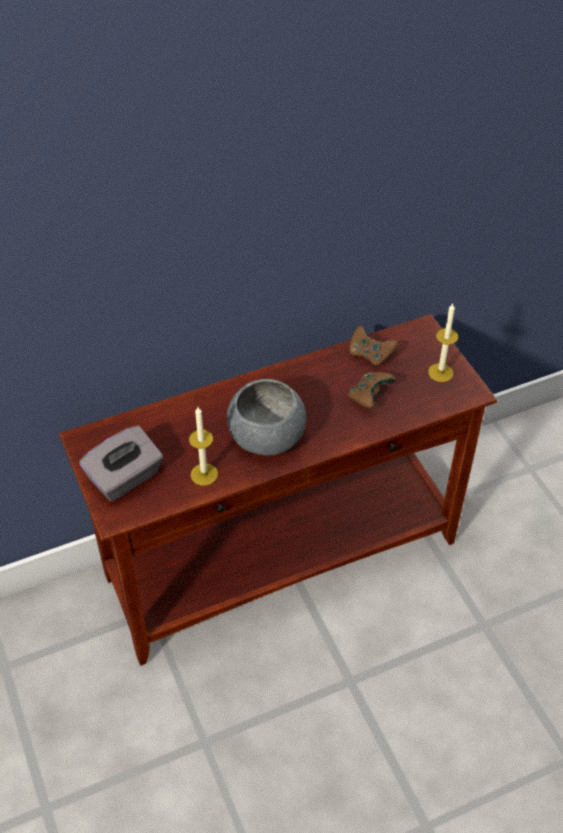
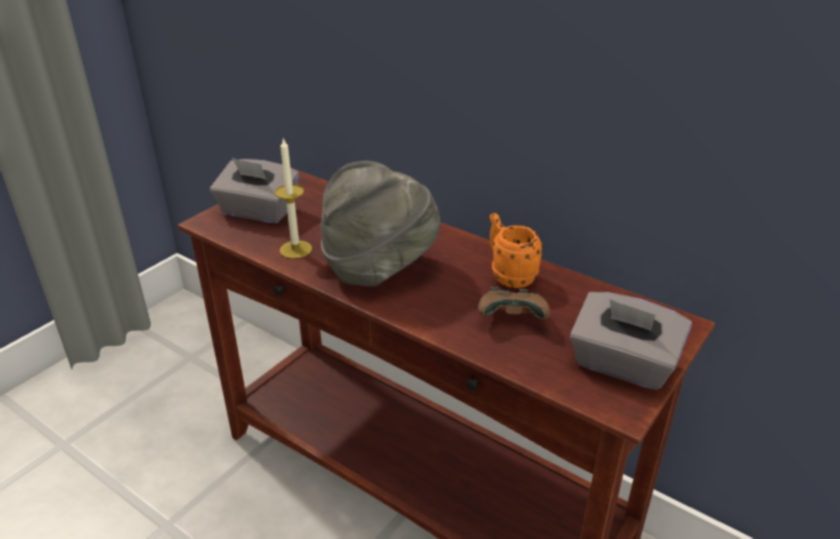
camera: 60 degrees right, 15 degrees down
grey bowl [227,379,306,455] -> grey hat [320,161,440,287]
brown game controller [349,326,399,367] -> none
candle [428,304,458,382] -> grey tissue box [570,292,692,390]
none -> orange mug [490,213,543,288]

